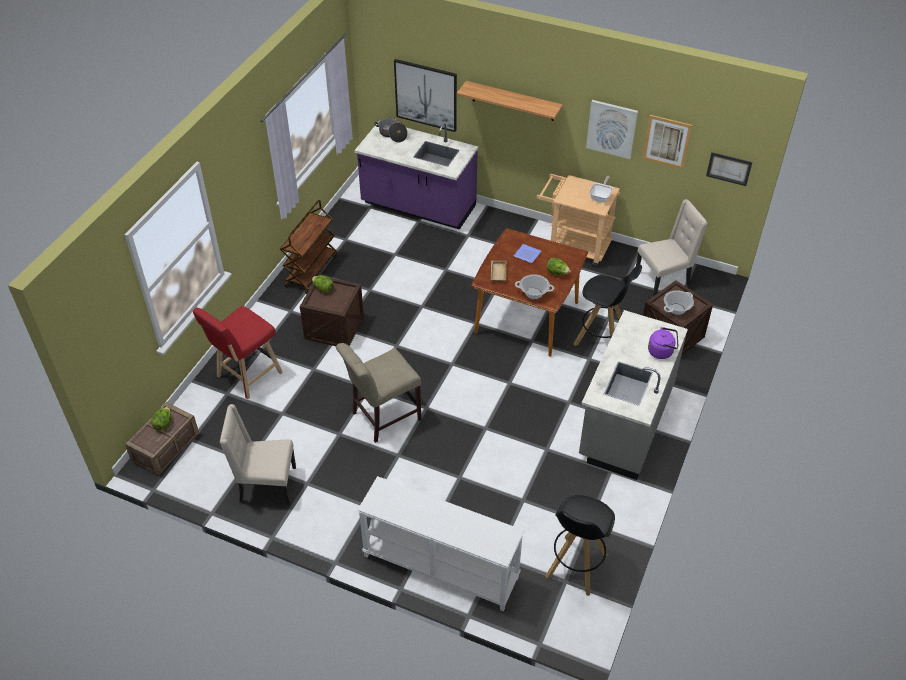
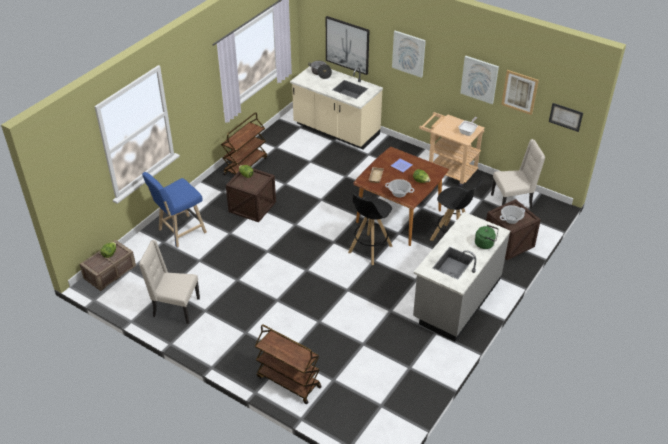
camera: 10 degrees right, 5 degrees down
red stool [193,306,283,399] -> blue stool [142,172,207,248]
beige chair [336,343,421,443] -> none
purple counter [355,123,478,230] -> beige counter [290,66,383,149]
white console table [358,476,524,611] -> brown cart [255,324,322,404]
shelf [457,81,563,121] -> picture [392,31,426,78]
black stool [545,495,615,596] -> black stool moved to [348,193,393,265]
purple kettle [648,327,679,359] -> green kettle [475,225,499,249]

